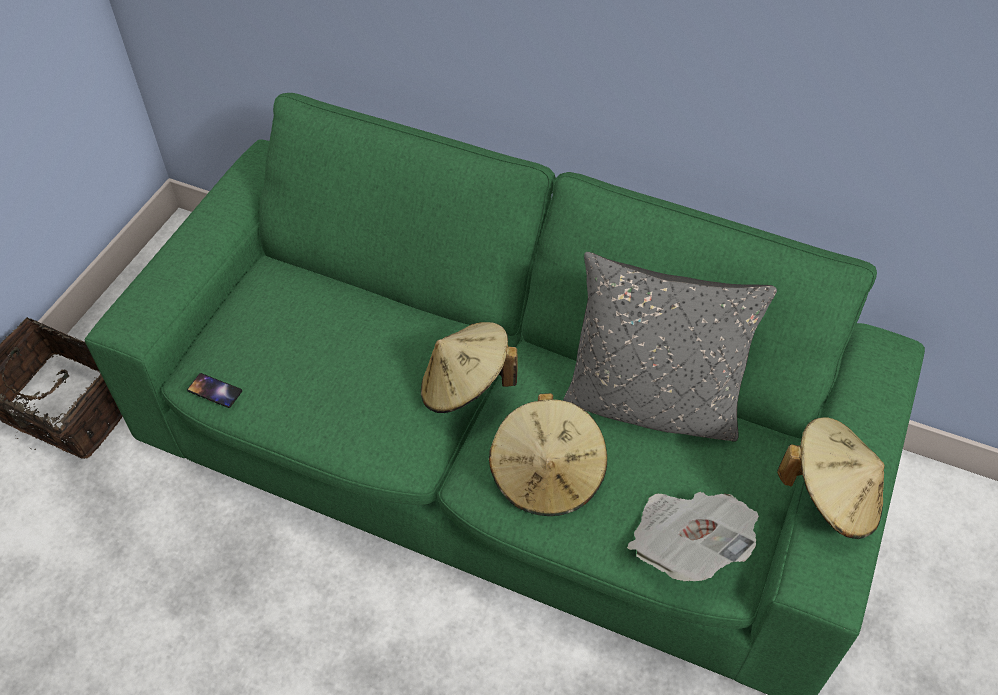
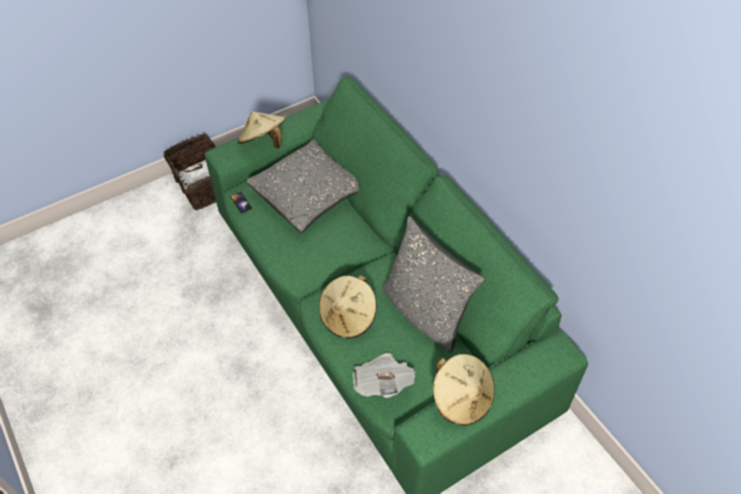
camera: 35 degrees right, 0 degrees up
beige hat [421,322,518,413] -> beige hat moved to [238,111,286,148]
none -> grey pillow [246,139,359,233]

